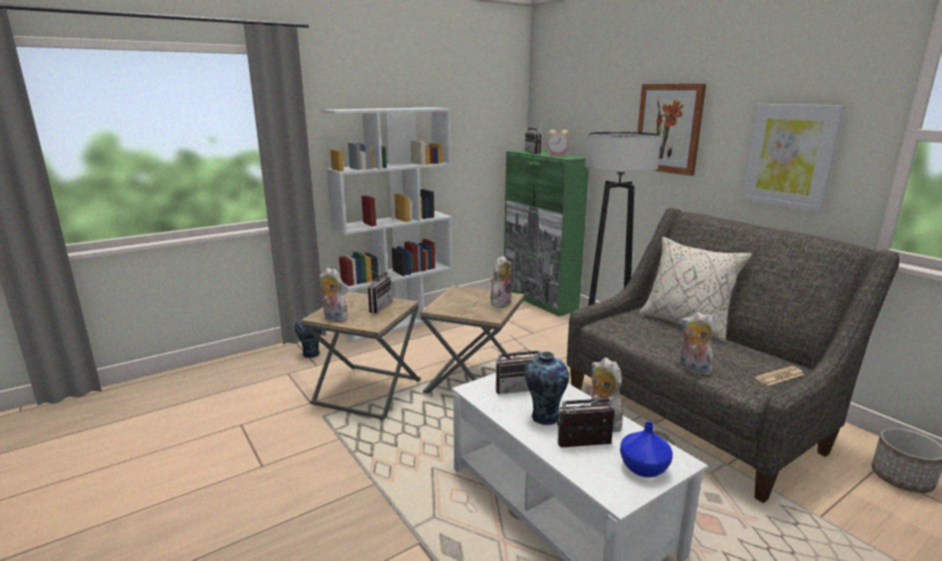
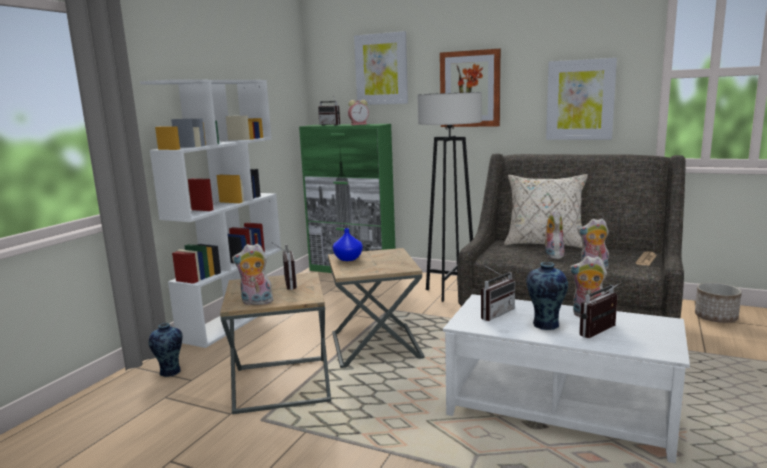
camera: 30 degrees left, 5 degrees down
plush toy [491,256,512,308] -> plush toy moved to [543,209,564,259]
blue vase [620,422,673,477] -> blue vase moved to [333,228,363,261]
none -> picture [354,31,408,105]

